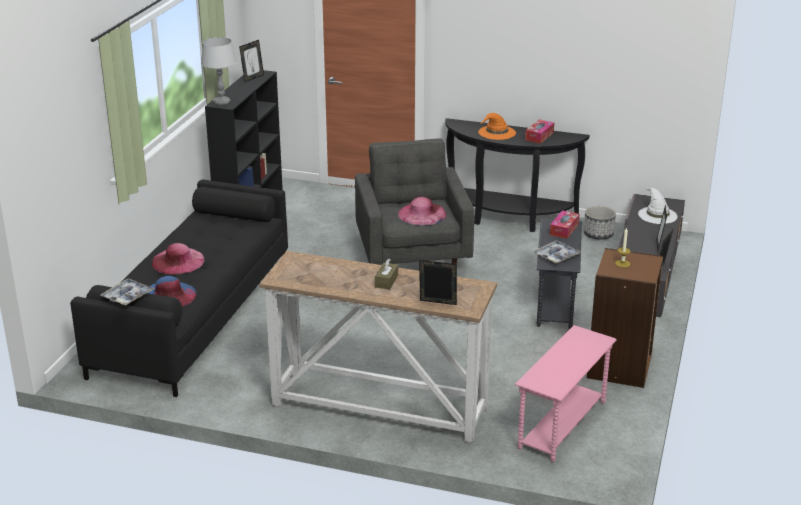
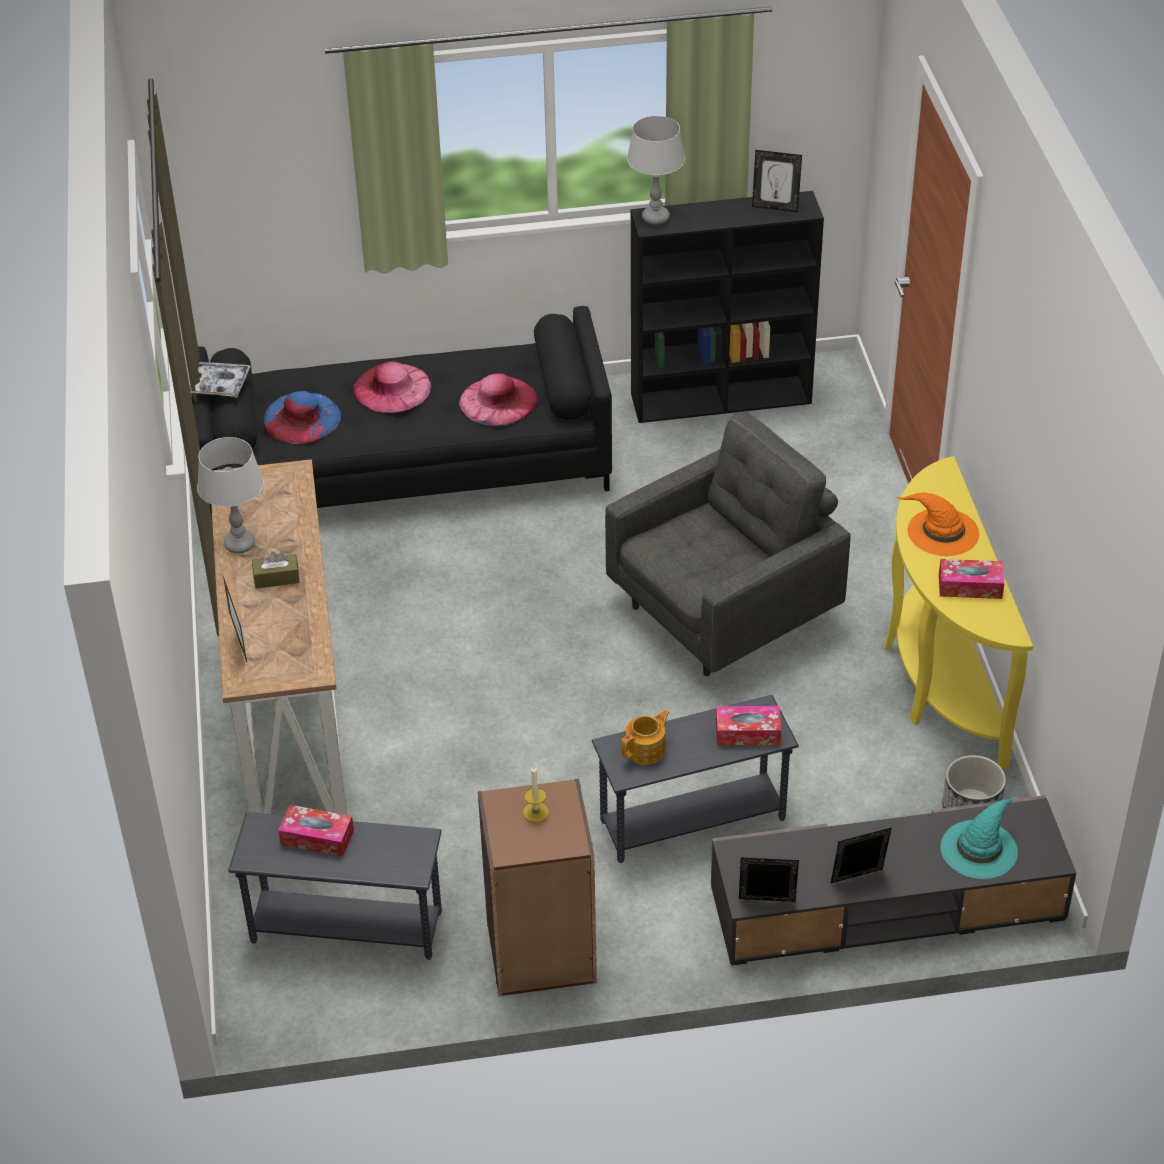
camera: 65 degrees right, 15 degrees up
pink hat [398,197,447,225] -> pink hat moved to [459,373,538,426]
black console table [445,118,590,232] -> yellow console table [885,456,1033,769]
pink side table [515,325,617,462] -> grey side table [228,812,442,960]
tray [533,240,582,264] -> teapot [621,710,670,765]
white hat [638,187,678,224] -> turquoise hat [940,795,1018,879]
none -> grey table lamp [197,437,264,553]
none -> tissue box [278,805,354,857]

